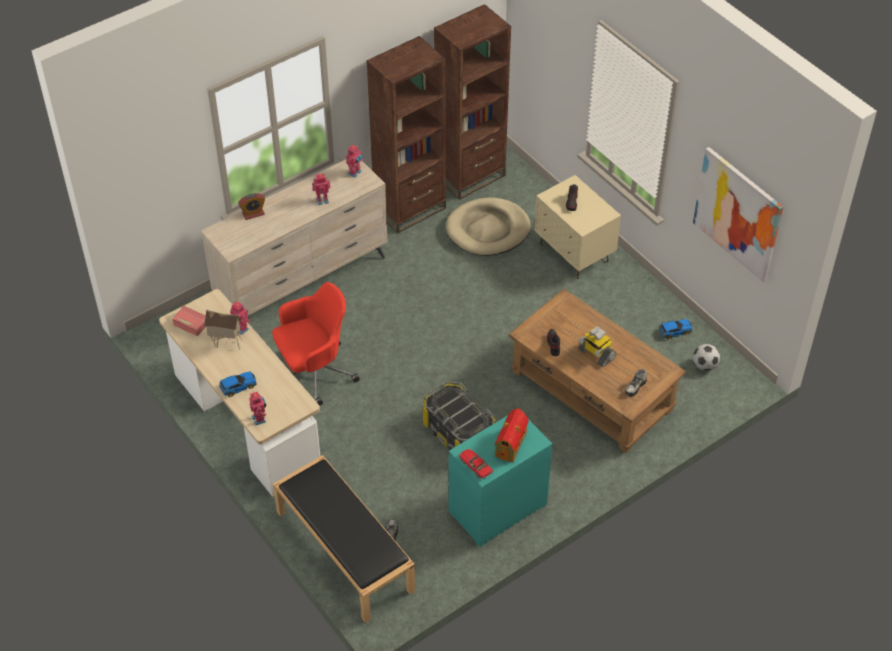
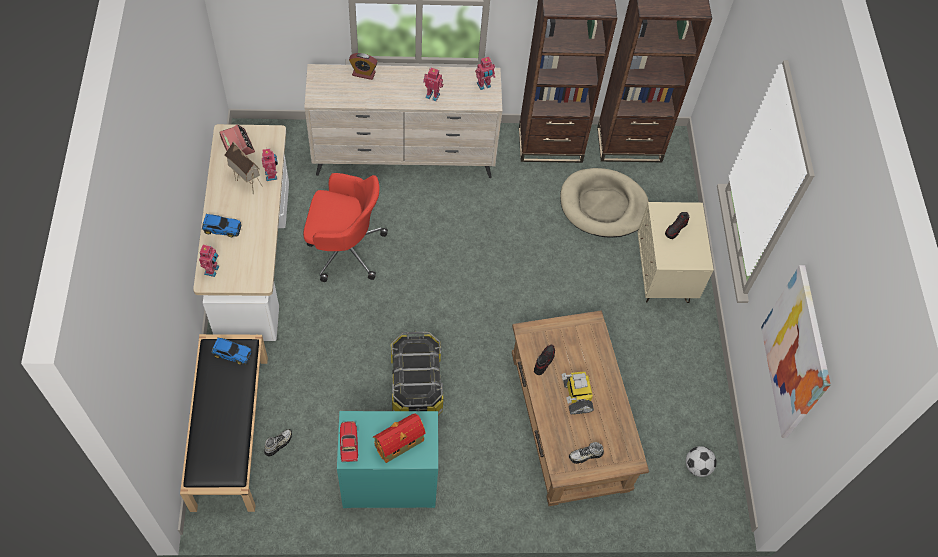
camera: 30 degrees right, 10 degrees up
toy car [659,319,692,340] -> toy car moved to [212,338,252,365]

